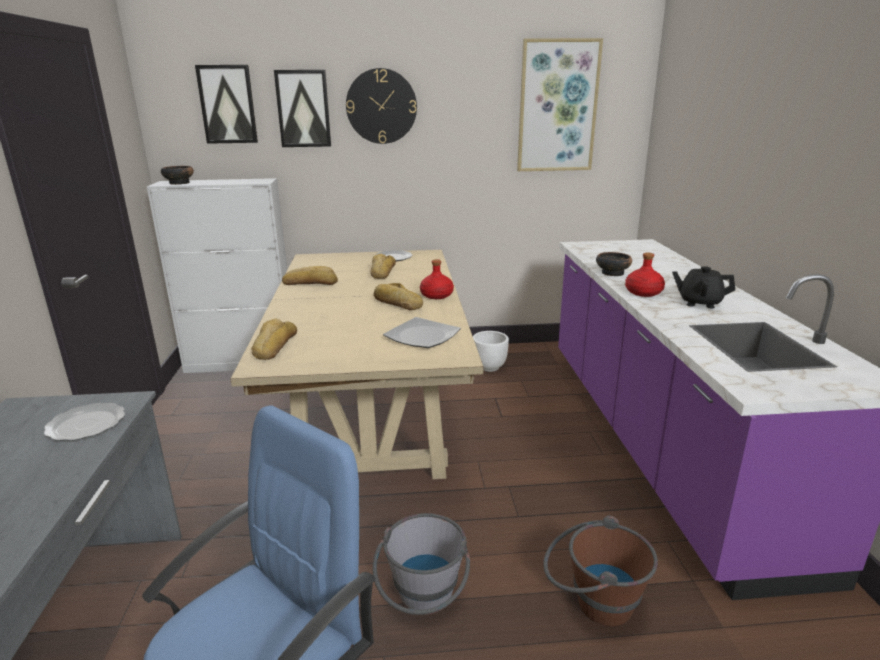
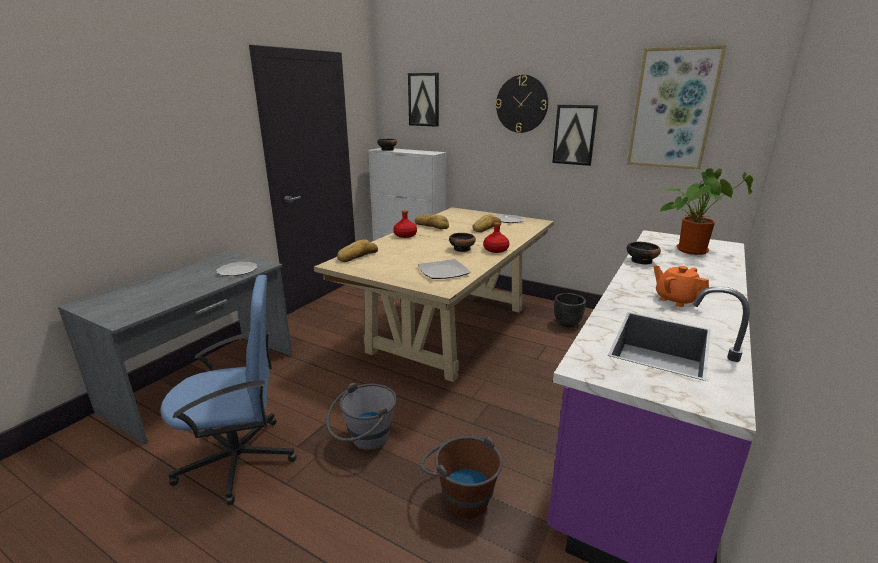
camera: 35 degrees right, 0 degrees up
picture [274,70,331,147] -> picture moved to [552,105,598,166]
bread [374,283,423,310] -> bowl [449,233,476,252]
white planter [473,331,509,372] -> black planter [554,293,586,327]
red bottle [625,253,665,297] -> red bottle moved to [393,210,417,238]
black teapot [672,266,735,308] -> orange teapot [653,265,709,307]
none -> potted plant [660,168,753,255]

